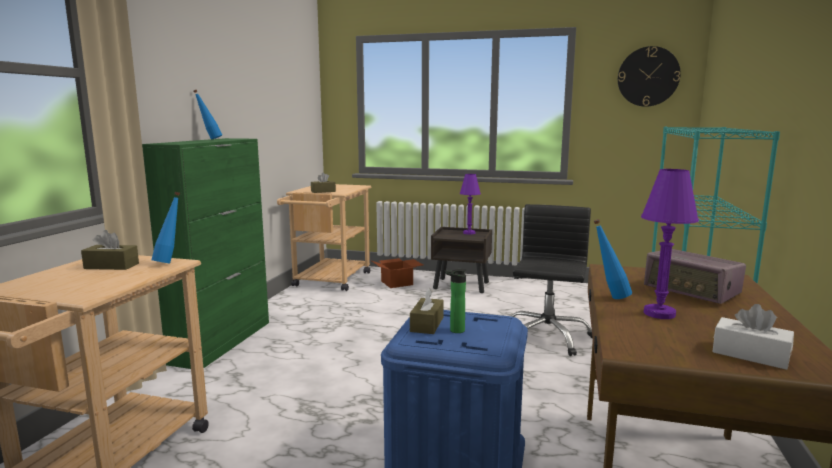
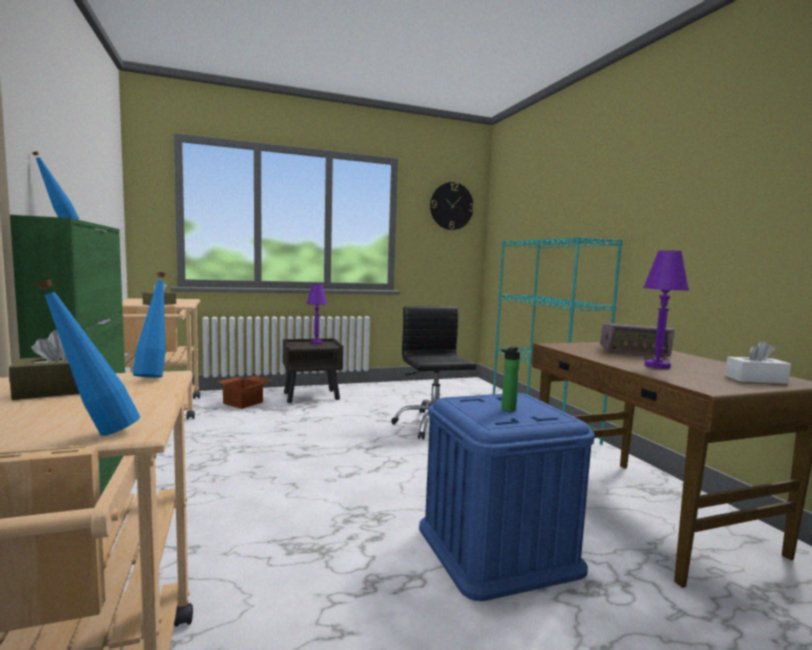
camera: 35 degrees left, 5 degrees down
brown tissue box [410,288,444,334] -> none
blue bottle [594,219,632,299] -> blue bottle moved to [37,279,140,436]

